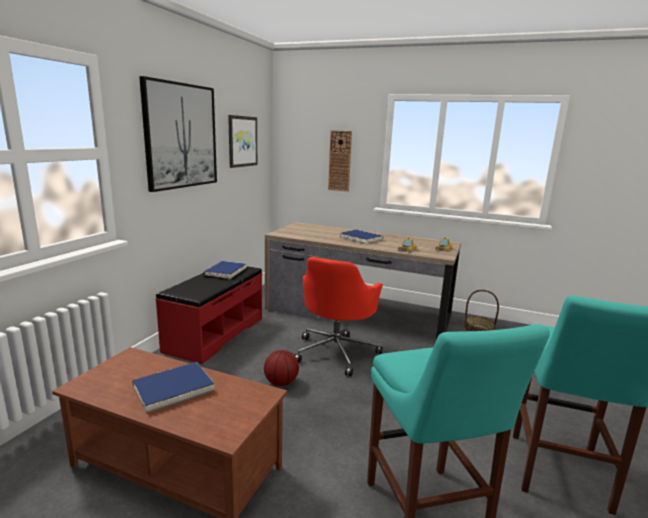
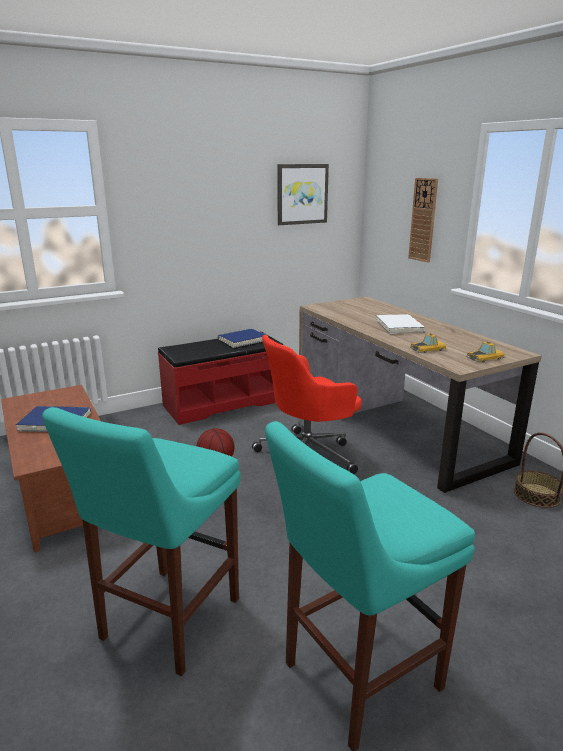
camera: 40 degrees right, 5 degrees up
picture [139,76,217,192] -> none
blue book [340,230,383,244] -> white book [376,314,426,334]

